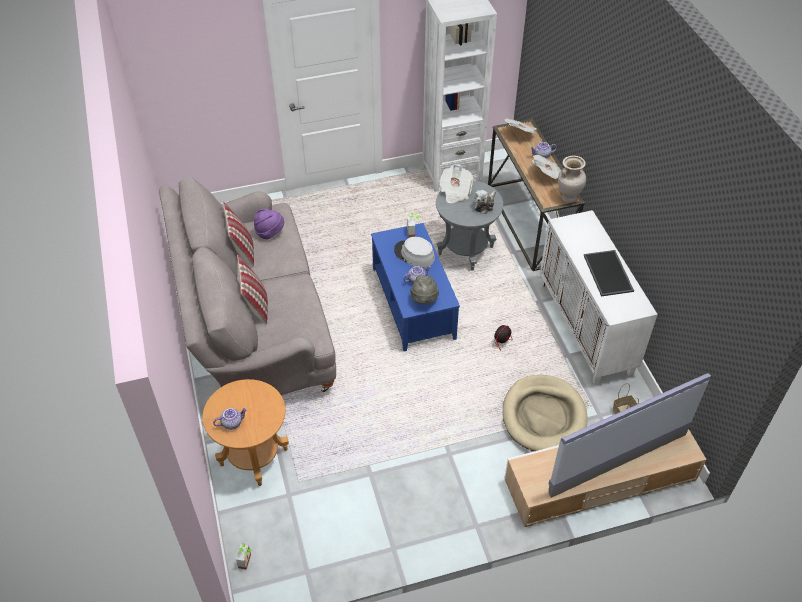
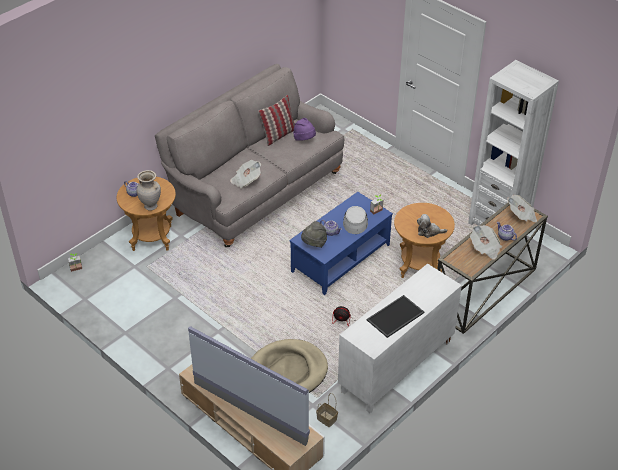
camera: 60 degrees right, 5 degrees down
pillow [237,255,268,325] -> none
grey side table [436,181,503,271] -> brown side table [394,203,455,278]
newspaper [439,164,473,203] -> newspaper moved to [230,160,261,189]
beige vase [558,156,586,203] -> beige vase moved to [136,170,161,211]

